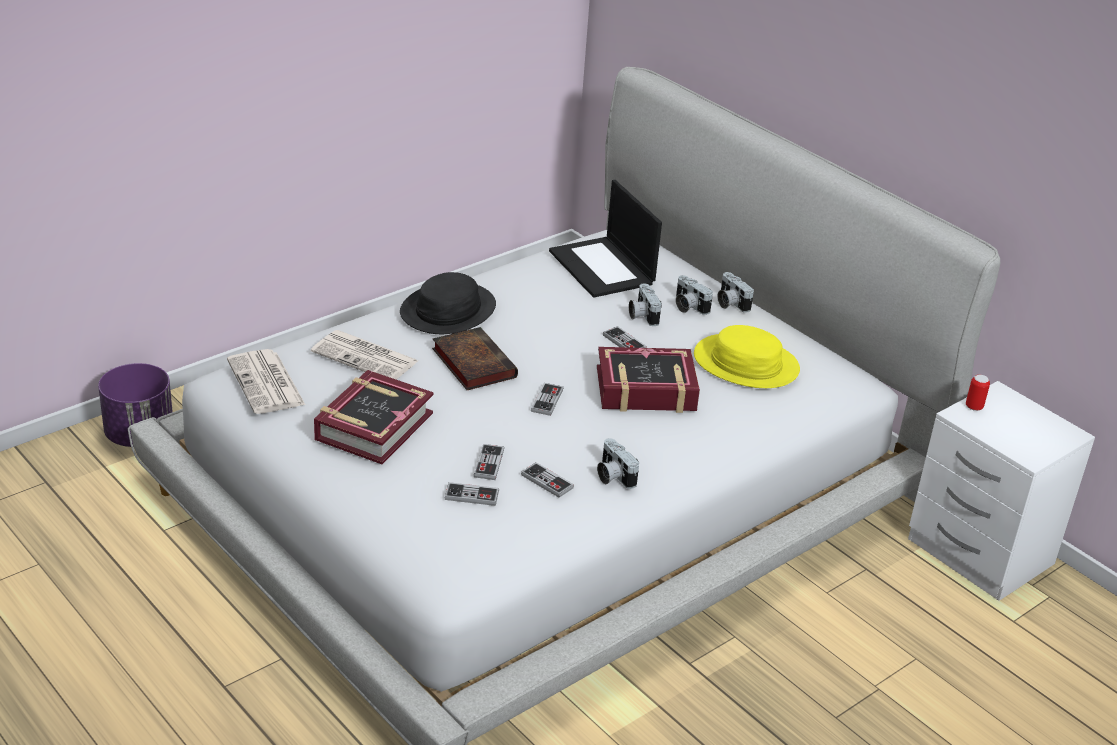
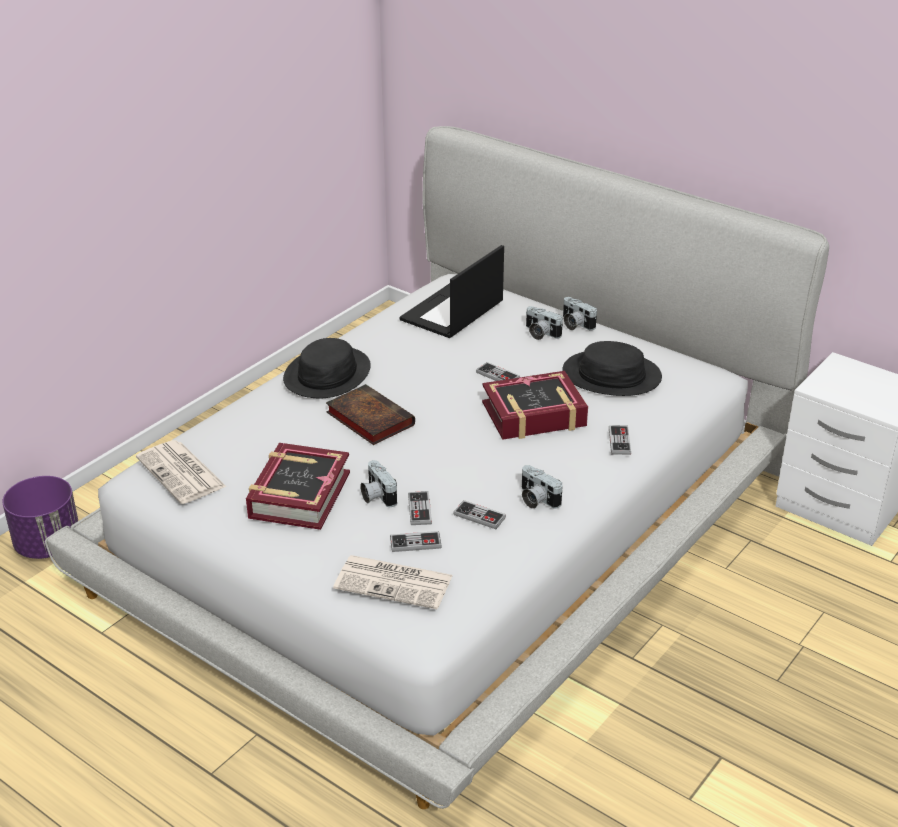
camera: 10 degrees left, 0 degrees up
newspaper [311,330,418,380] -> newspaper moved to [333,555,453,609]
game controller [531,383,563,416] -> game controller moved to [609,425,631,455]
laptop [549,180,662,298] -> laptop turned 75 degrees clockwise [400,245,504,338]
camera [629,283,662,326] -> camera moved to [360,460,397,507]
yellow hat [694,325,800,388] -> black hat [562,341,662,396]
can [966,375,990,411] -> none

